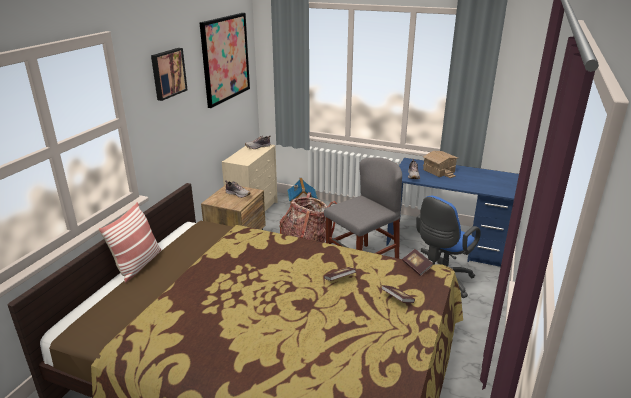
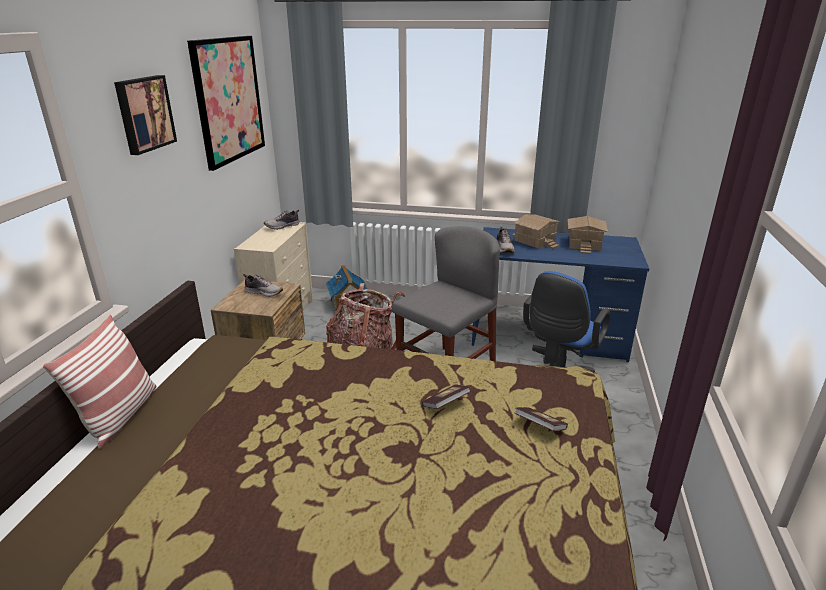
camera: 10 degrees left, 0 degrees up
book [402,249,433,276] -> none
none -> toy house [568,216,608,254]

